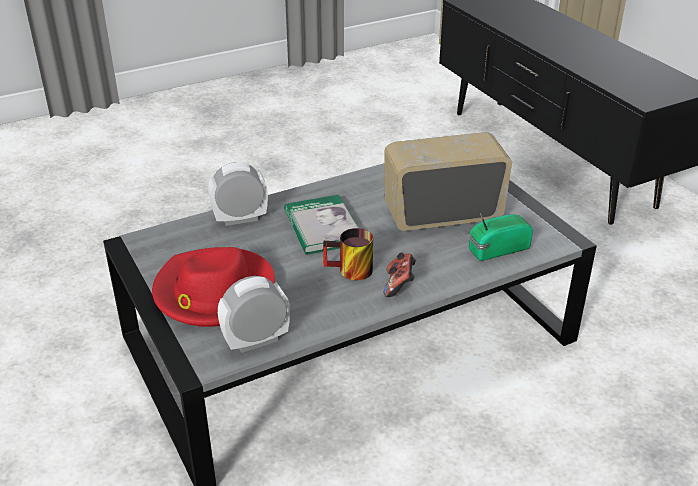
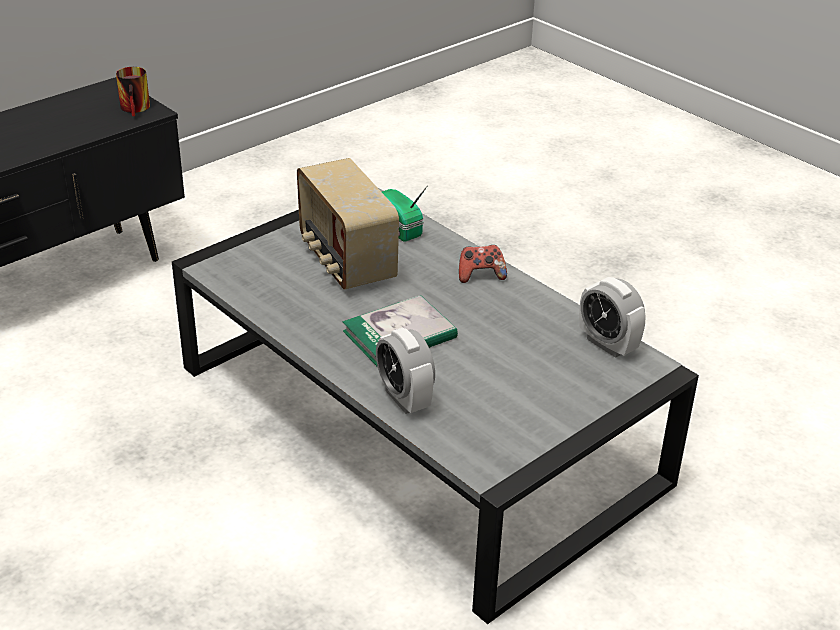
camera: 105 degrees left, 0 degrees up
red hat [152,247,275,327] -> none
mug [323,228,373,280] -> mug moved to [116,67,150,116]

